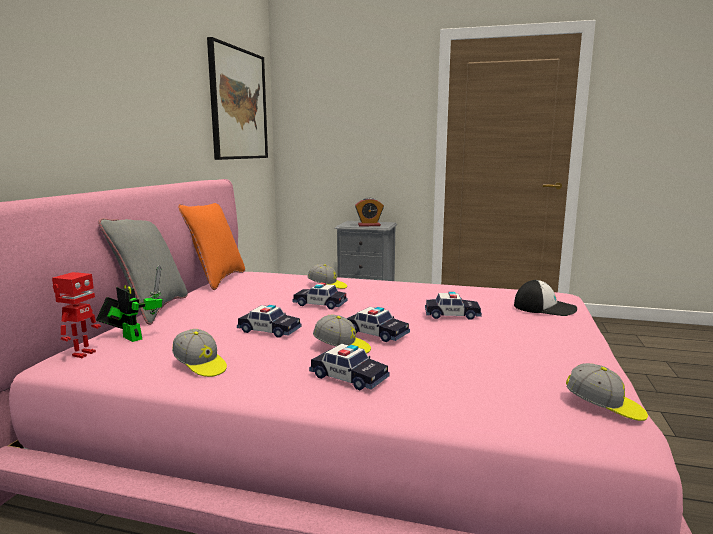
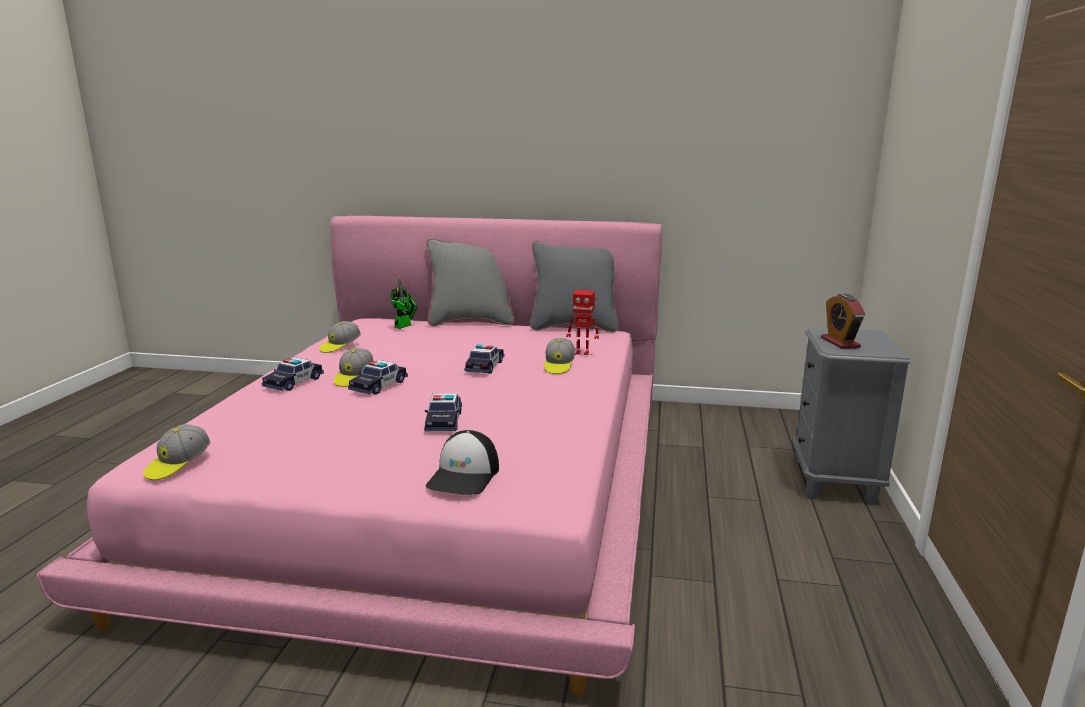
camera: 85 degrees right, 5 degrees up
toy robot [52,272,101,358] -> toy robot moved to [566,290,599,355]
orange pillow [178,203,245,290] -> grey pillow [530,241,619,332]
picture [207,37,268,160] -> none
toy car [237,305,302,338] -> none

